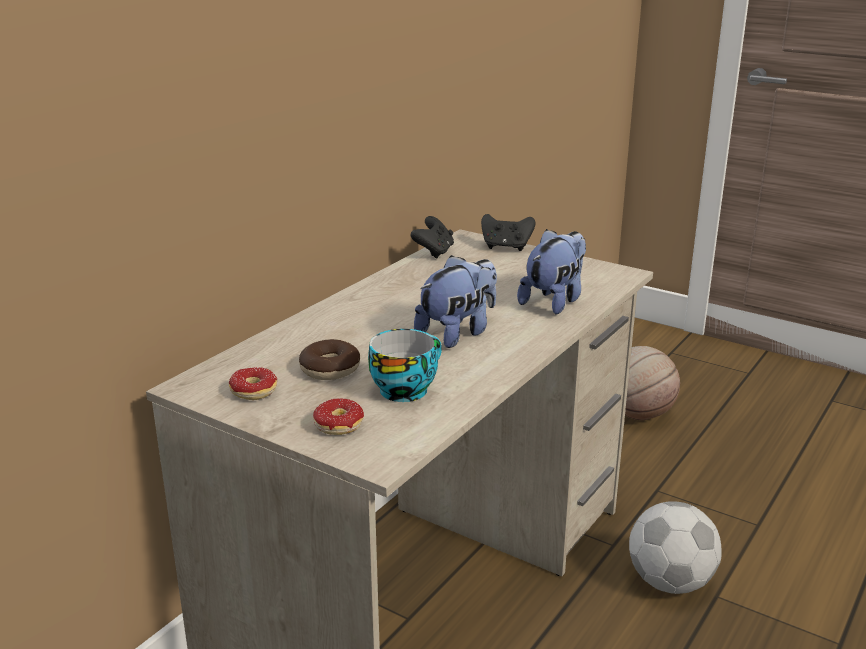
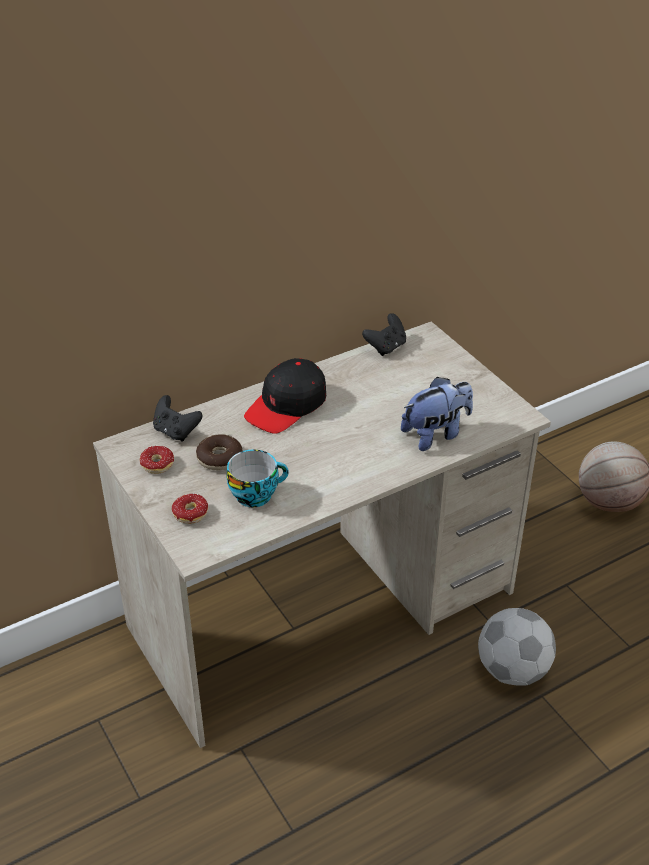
camera: 25 degrees right, 15 degrees up
plush toy [414,255,497,348] -> none
black game controller [481,214,535,251] -> black game controller moved to [153,395,203,442]
none -> black cap [244,358,326,434]

